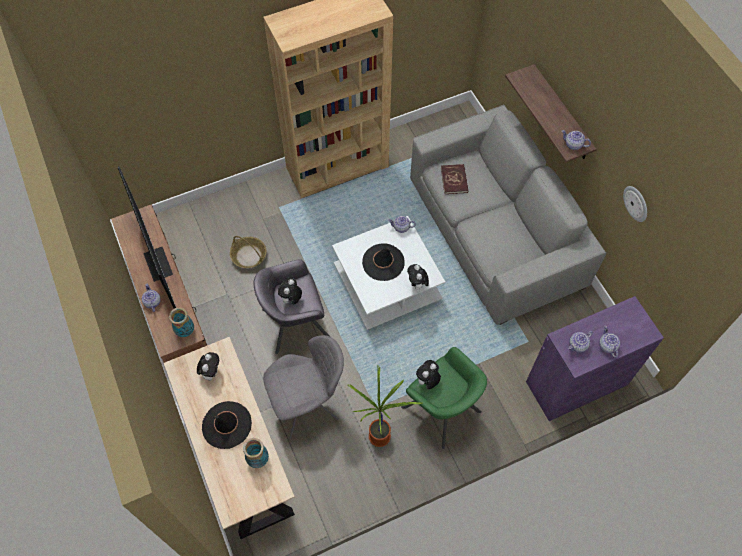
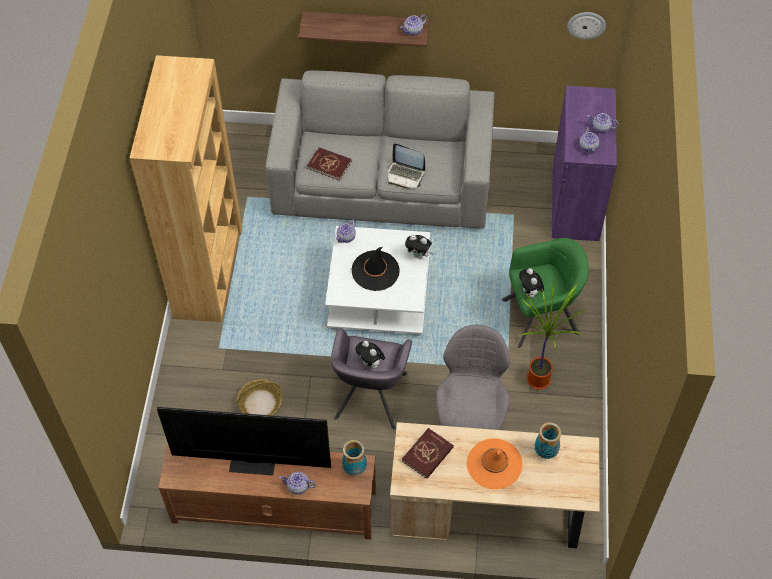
camera: 60 degrees left, 5 degrees down
plush toy [197,352,219,381] -> red book [402,428,454,479]
black hat [202,401,252,449] -> orange hat [467,439,522,489]
wall clock [623,186,647,222] -> wall clock moved to [567,12,606,40]
none -> laptop [388,143,425,189]

